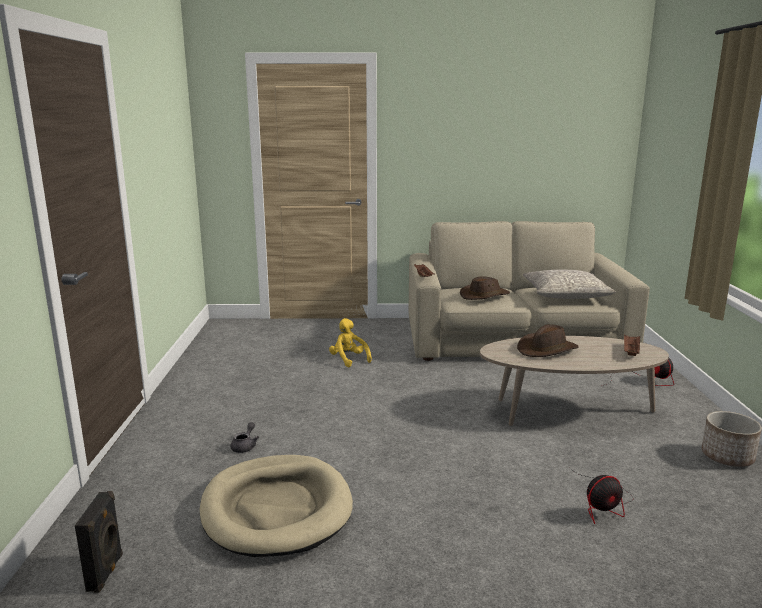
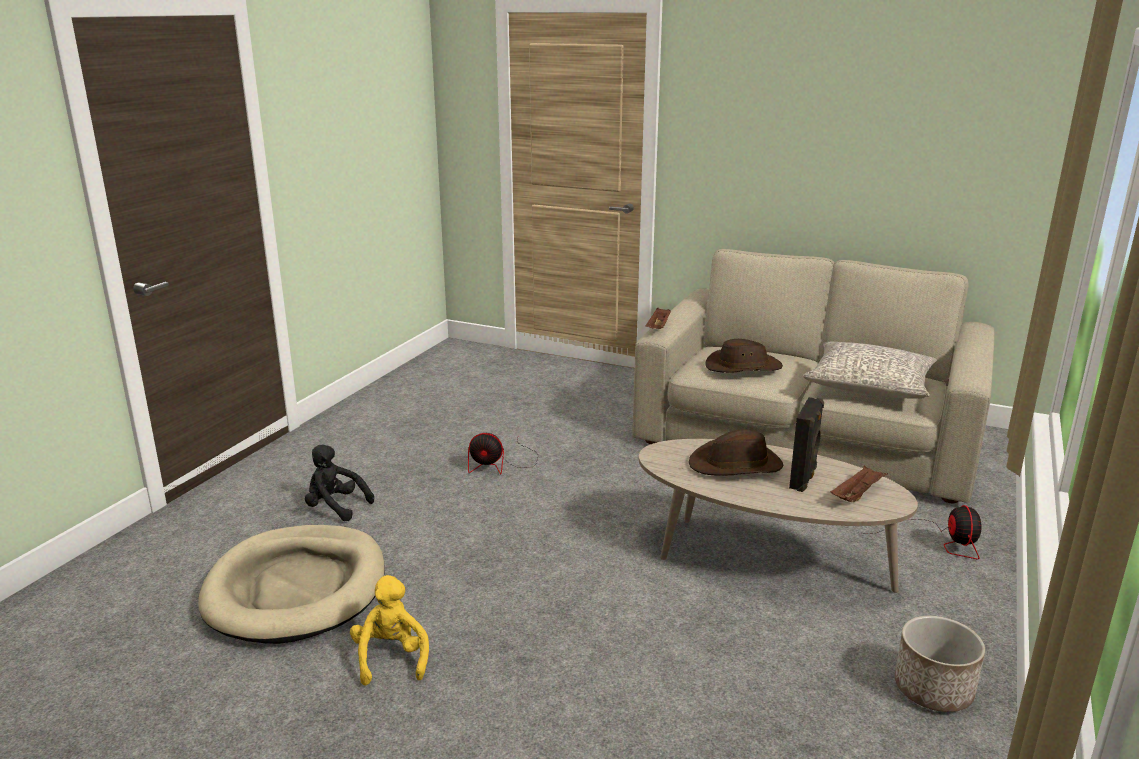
camera: 25 degrees right, 5 degrees up
black speaker [75,491,123,593] -> black speaker moved to [789,397,824,492]
grey teapot [231,422,259,453] -> black plush toy [305,444,374,521]
yellow plush toy [329,318,372,367] -> yellow plush toy moved to [350,575,429,686]
fan [569,467,633,524] -> fan moved to [468,433,539,475]

